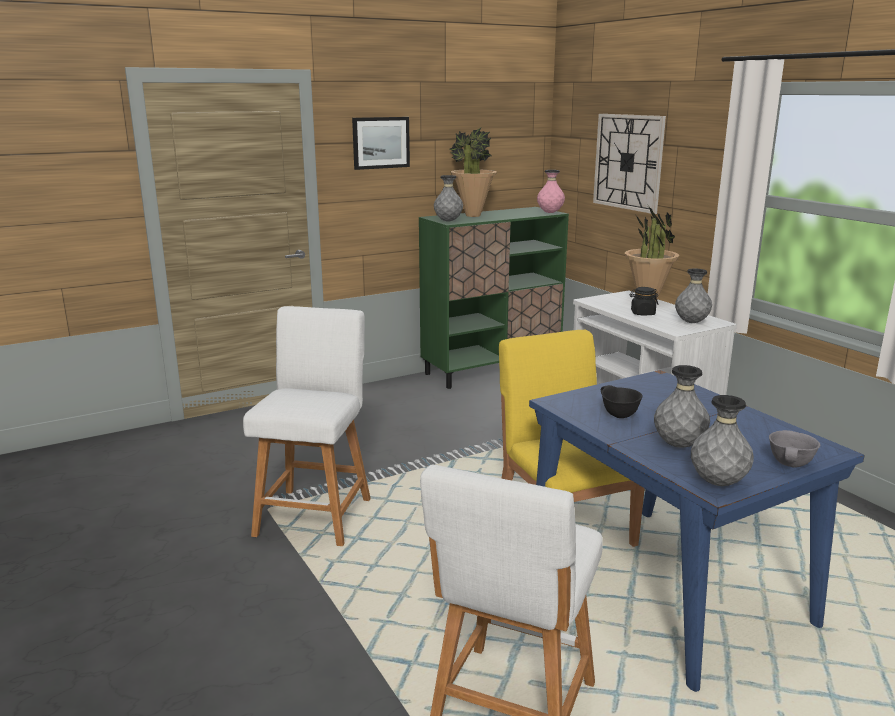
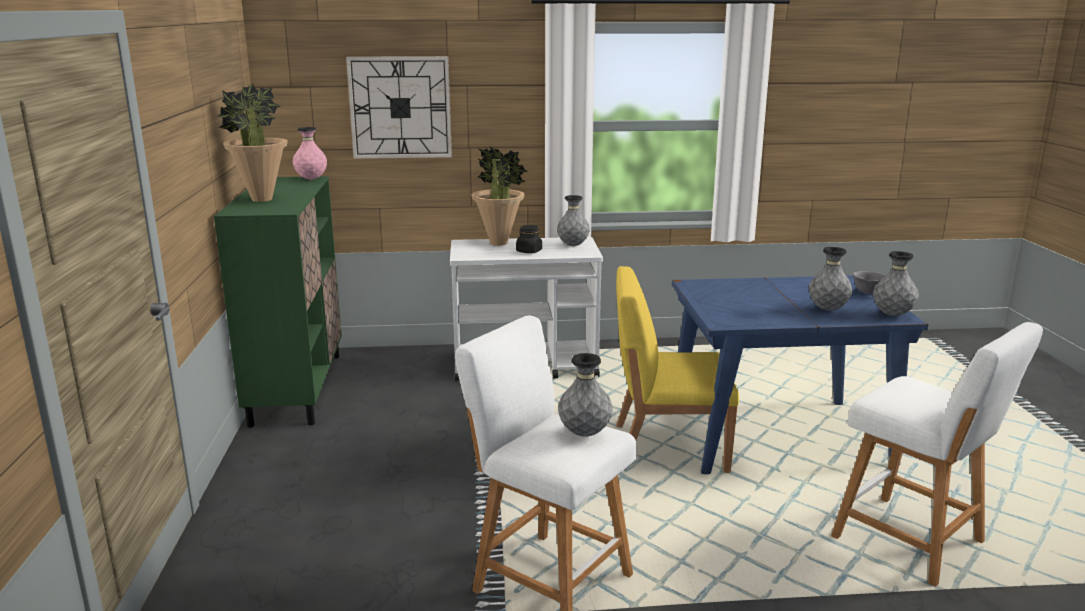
camera: 65 degrees left, 0 degrees up
picture [352,117,410,170] -> none
grey vase [434,175,463,222] -> grey vase moved to [558,353,613,437]
black bowl [601,385,643,418] -> none

